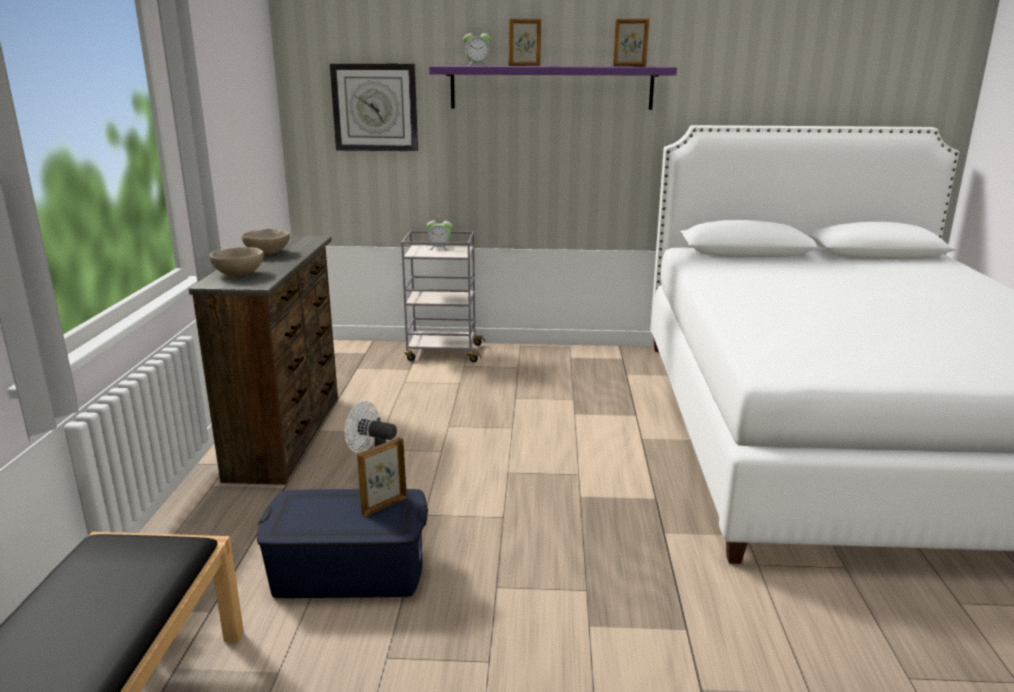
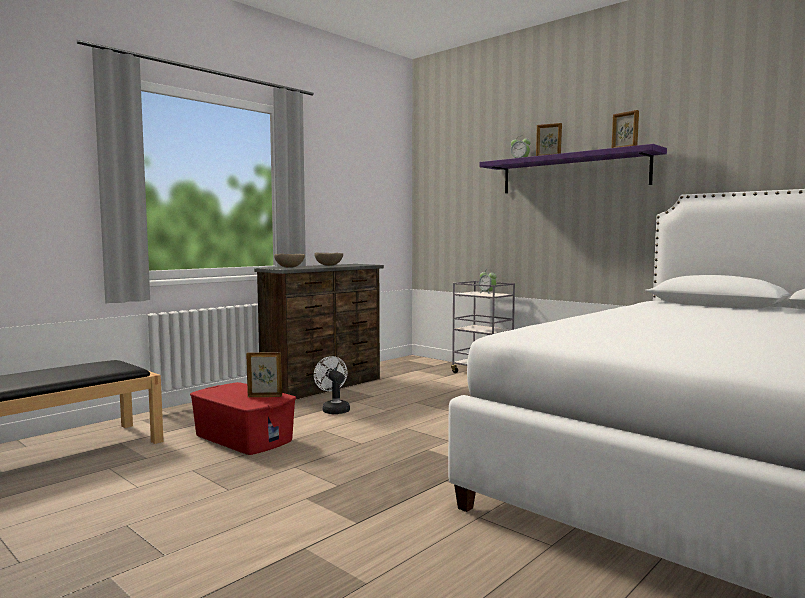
camera: 40 degrees right, 15 degrees down
blue storage box [257,489,428,598] -> red storage box [190,382,296,455]
wall clock [330,63,418,151] -> none

